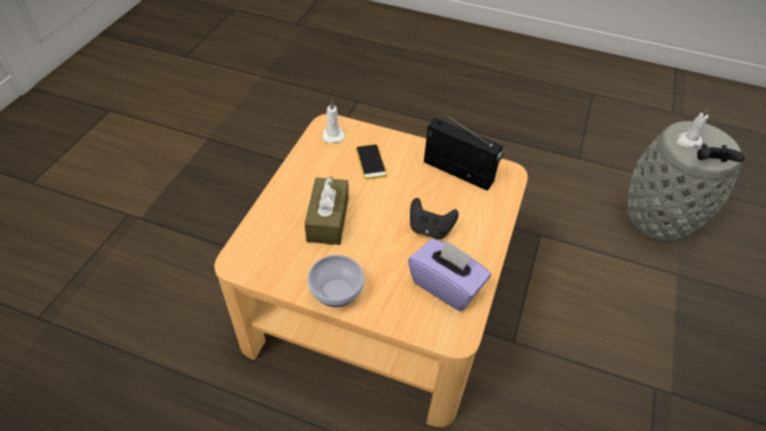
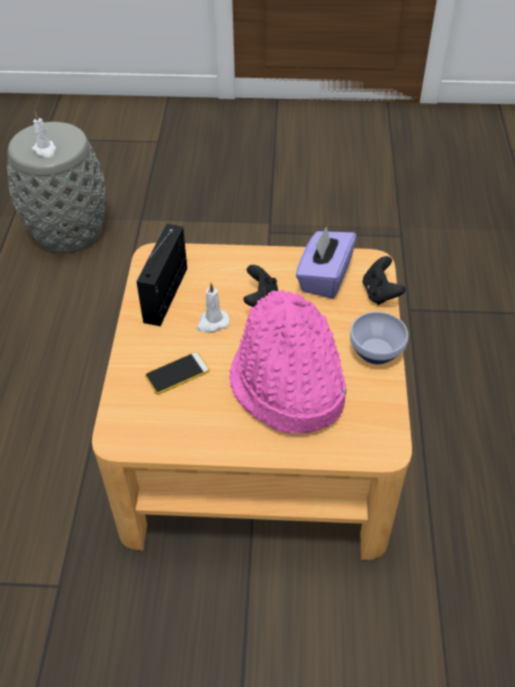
camera: 105 degrees left, 0 degrees up
brown tissue box [305,177,349,245] -> pink hat [229,290,347,434]
white candle [322,100,345,143] -> white candle moved to [196,283,230,332]
black game controller [697,145,745,162] -> black game controller moved to [363,256,406,305]

